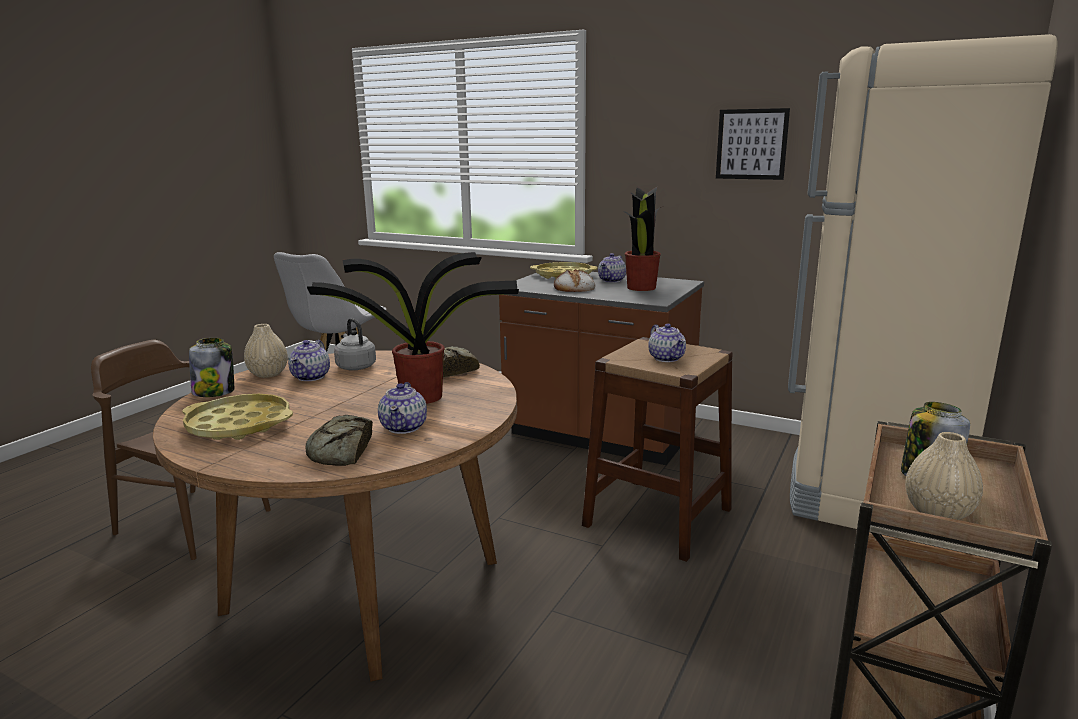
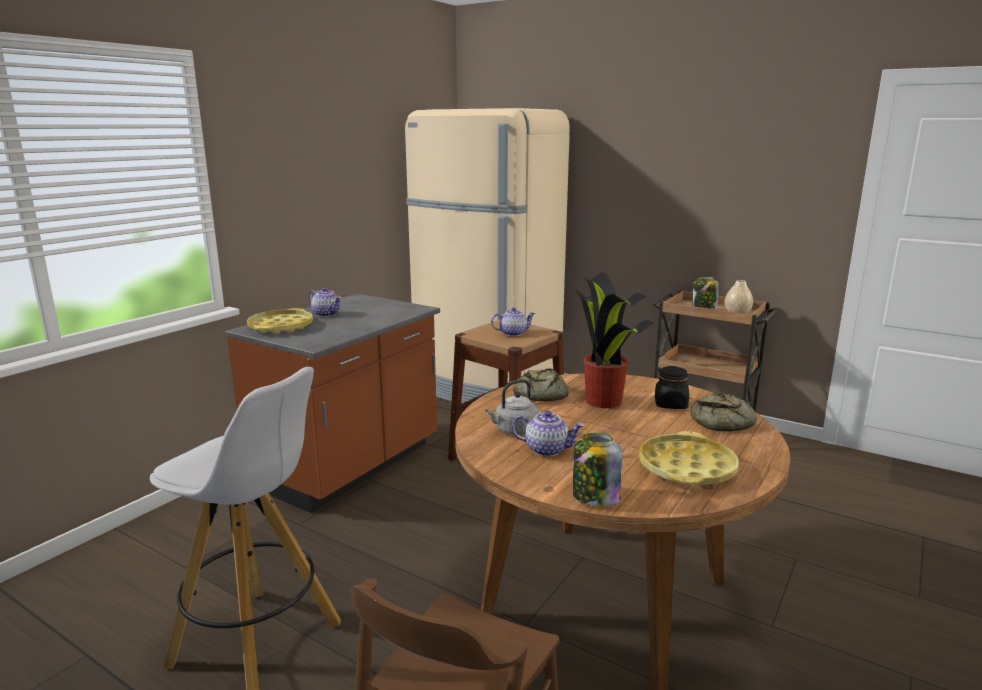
camera: 85 degrees left, 0 degrees up
beige vase [244,324,288,378] -> none
teapot [378,382,427,434] -> black jar [655,366,689,409]
bread [554,269,595,292] -> none
potted plant [623,186,661,291] -> none
picture [716,108,790,180] -> none

